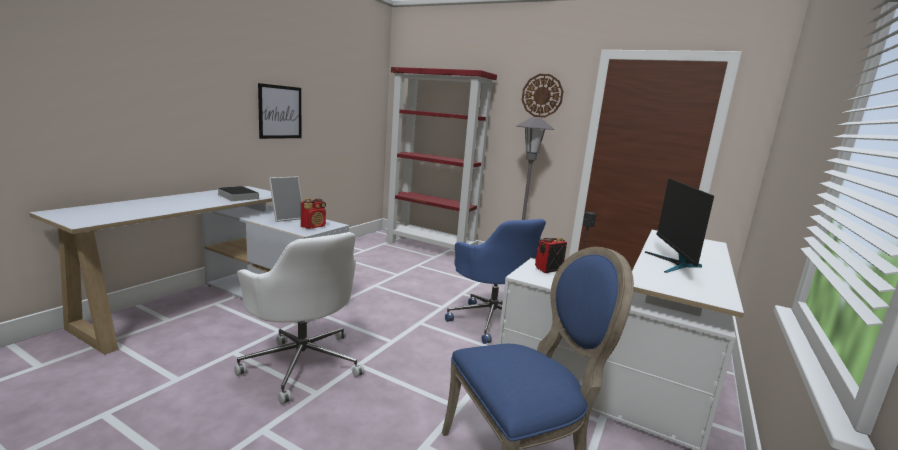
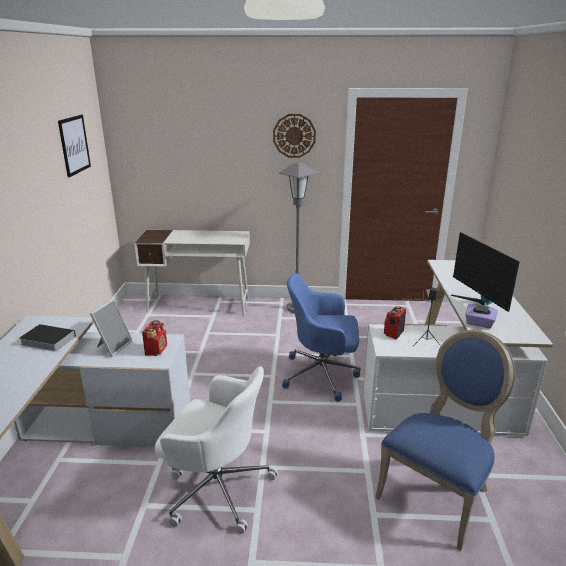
camera: 25 degrees left, 10 degrees up
picture [258,83,301,139] -> picture moved to [58,115,91,178]
red bookcase [385,67,497,250] -> white desk [134,230,250,315]
blue office chair [445,219,546,344] -> blue office chair turned 150 degrees clockwise [282,273,361,402]
none -> purple tissue box [465,304,498,328]

